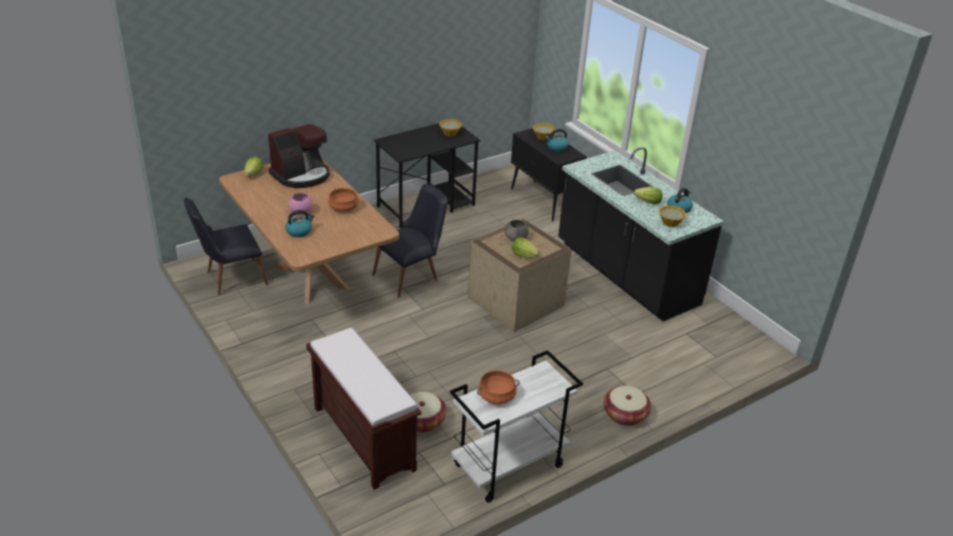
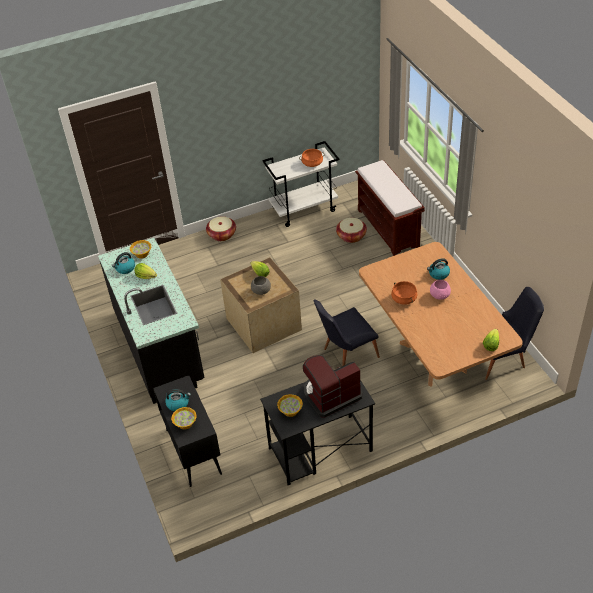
camera: 165 degrees left, 10 degrees up
coffee machine [268,124,330,188] -> coffee machine moved to [303,355,363,418]

